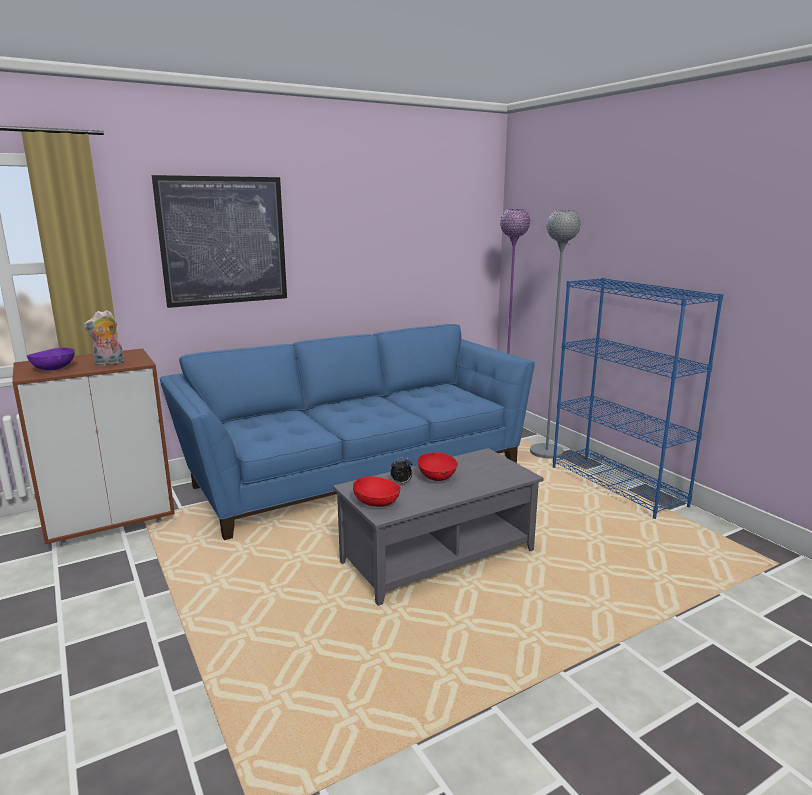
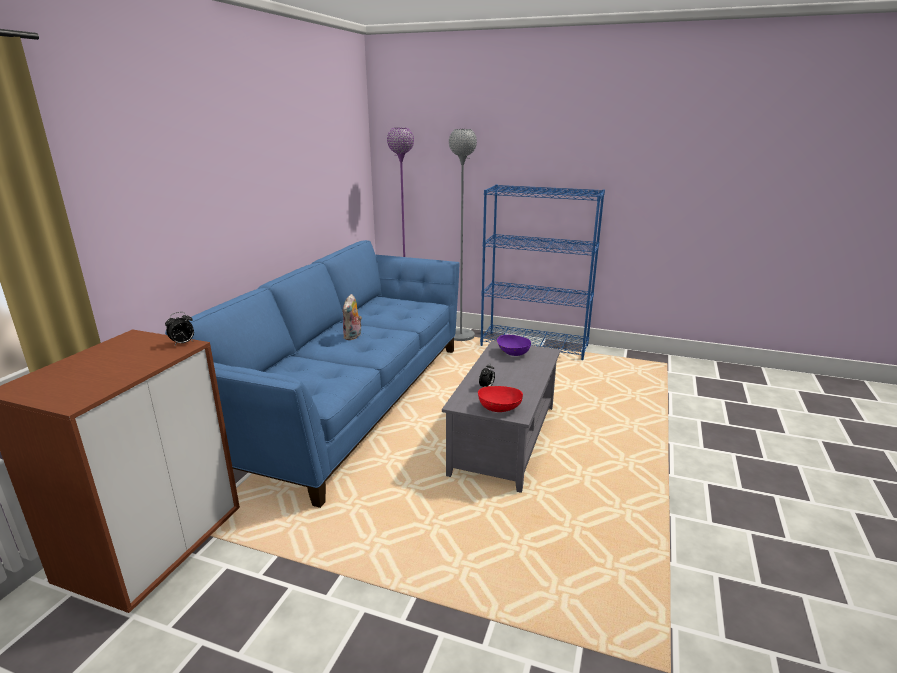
camera: 40 degrees left, 5 degrees up
purple bowl [27,348,75,371] -> purple bowl moved to [497,334,531,356]
plush toy [83,310,124,366] -> plush toy moved to [343,294,362,340]
picture [152,175,287,308] -> none
red bowl [418,452,458,481] -> none
none -> alarm clock [165,312,194,345]

